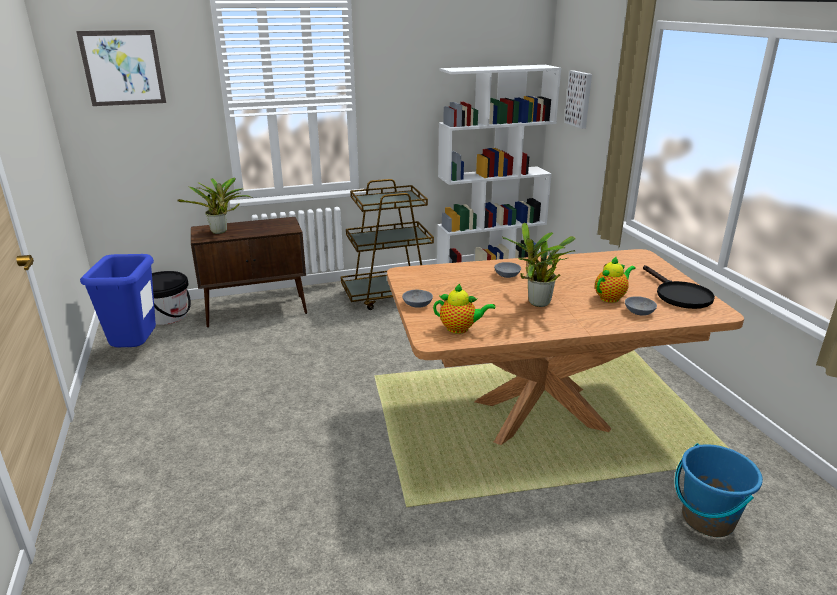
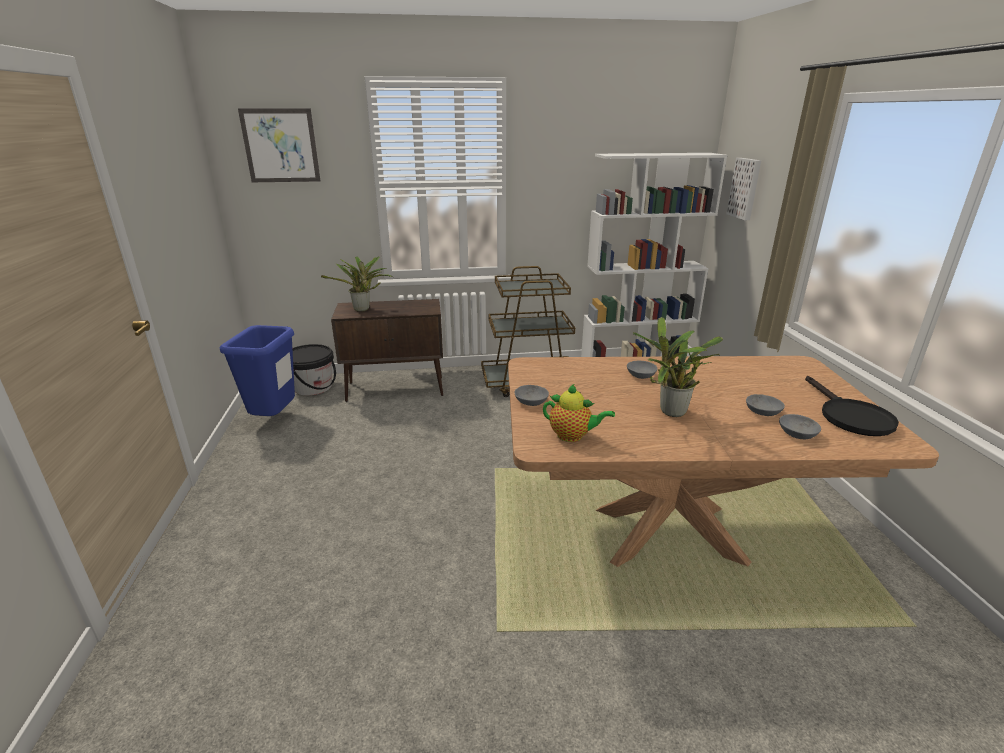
camera: 10 degrees right, 0 degrees up
teapot [595,256,636,303] -> grey bowl [746,394,785,416]
blue bucket [675,443,763,537] -> none

